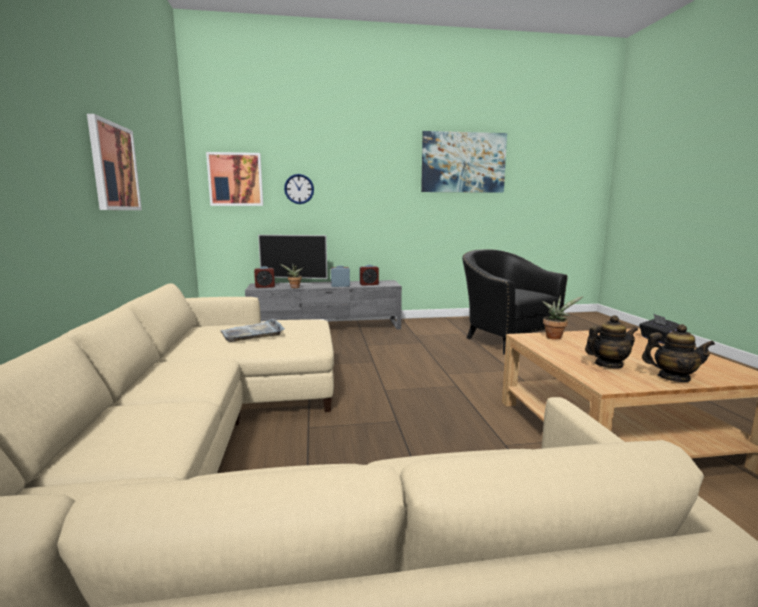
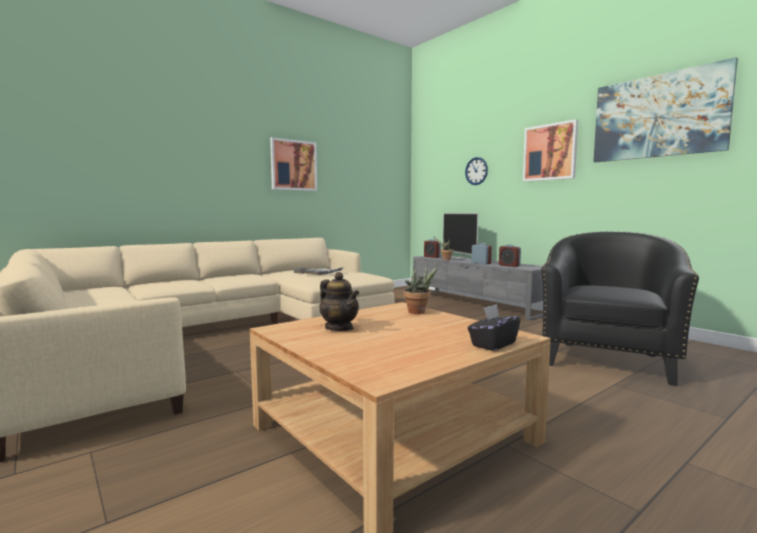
camera: 60 degrees right, 5 degrees down
picture [206,152,263,206] -> picture moved to [523,119,578,182]
teapot [642,324,715,382] -> none

